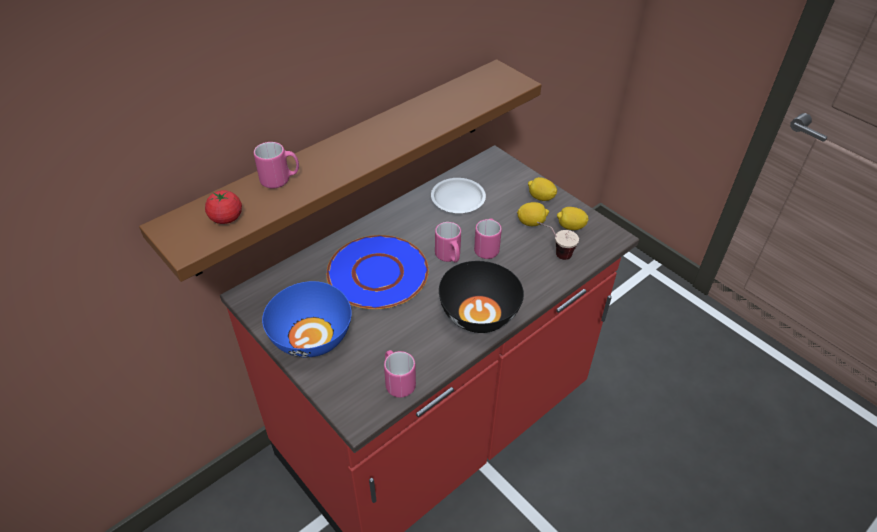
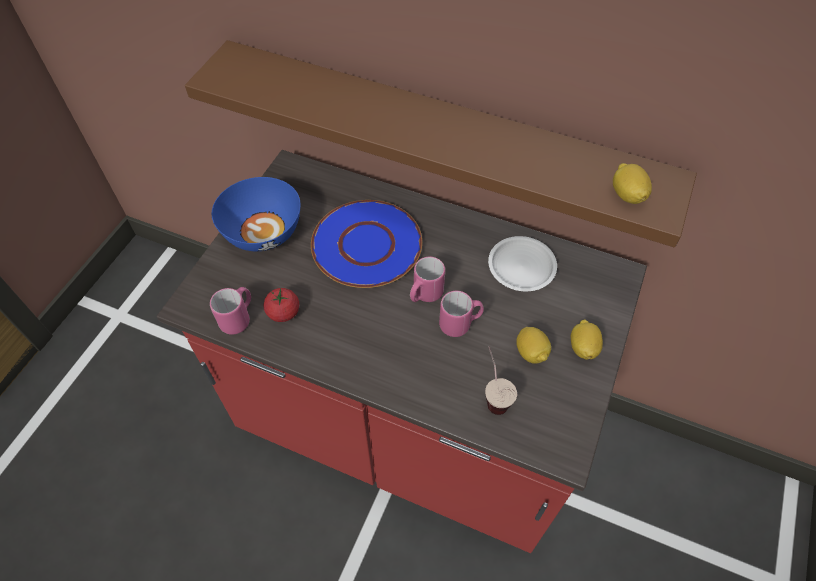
camera: 65 degrees right, 10 degrees up
tomato [205,190,242,224] -> tomato moved to [264,288,299,322]
pink mug [254,142,299,189] -> none
black bowl [439,261,524,333] -> none
lemon [557,207,589,230] -> lemon moved to [613,163,652,204]

